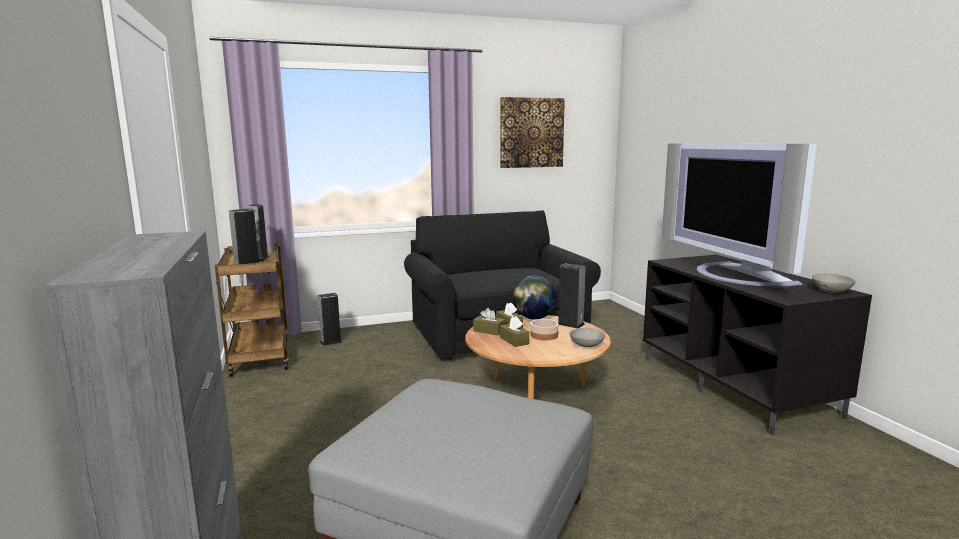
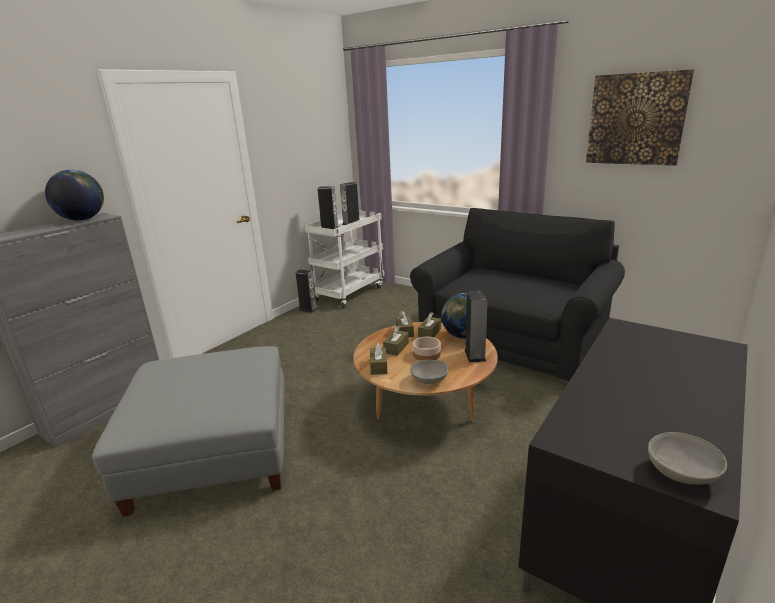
camera: 55 degrees right, 10 degrees up
brown cart [215,244,289,377] -> white cart [304,210,385,308]
speaker [318,293,342,346] -> speaker moved to [295,270,318,313]
television [662,143,817,287] -> none
none -> globe [45,170,104,221]
none -> brown tissue box [370,343,388,375]

